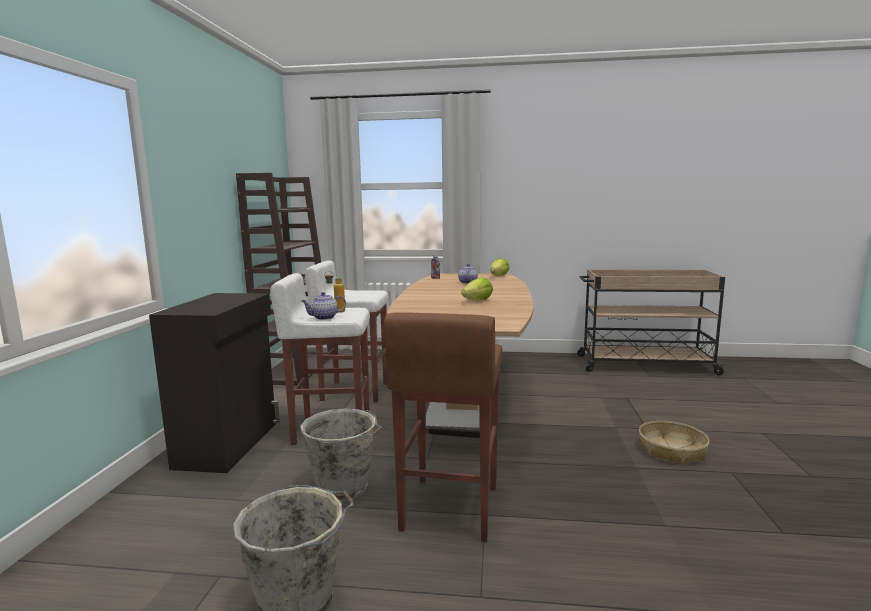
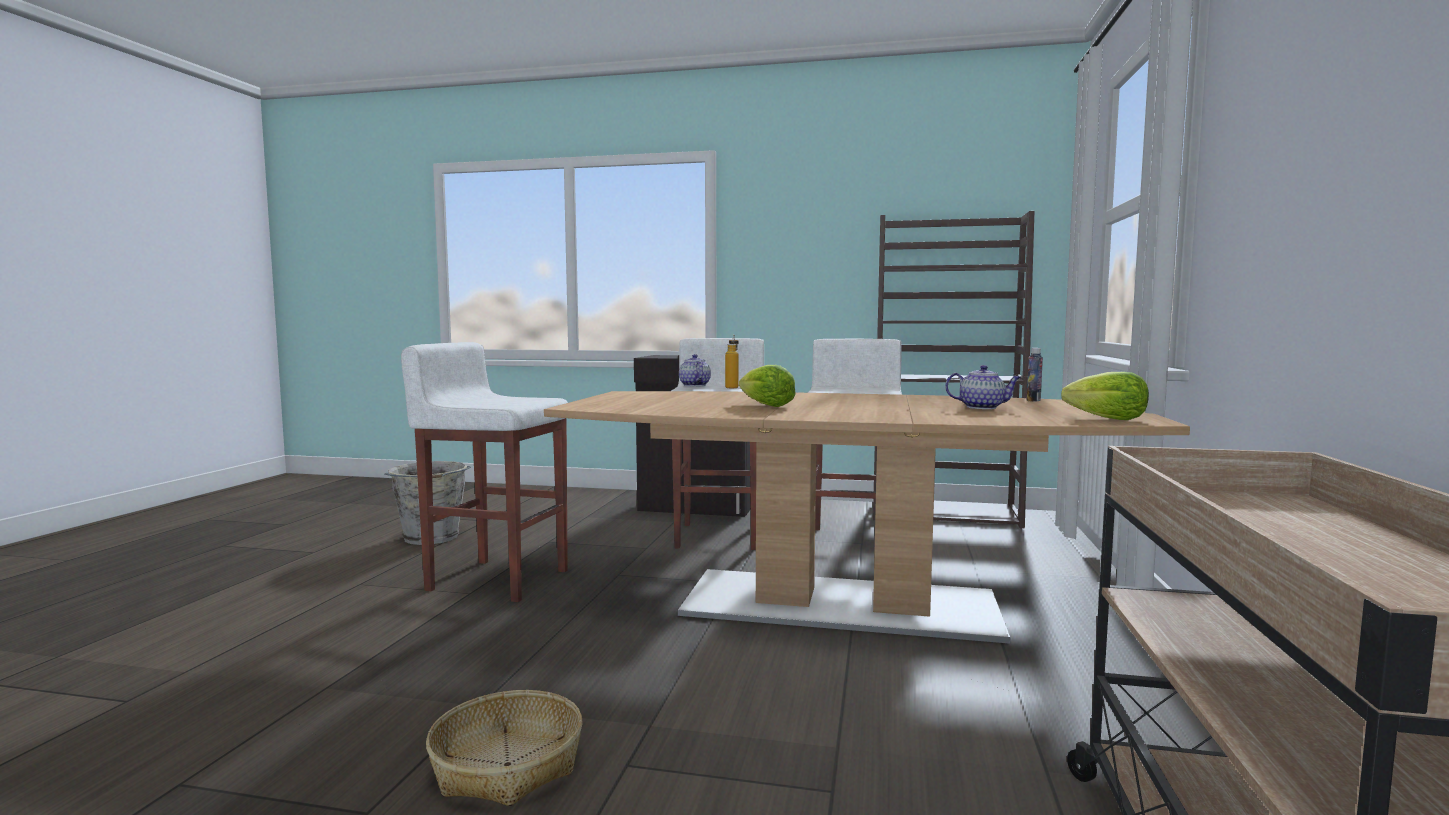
camera: 95 degrees right, 5 degrees down
grey bucket [300,408,383,502] -> none
brown stool [384,312,502,542] -> white stool [401,342,568,602]

